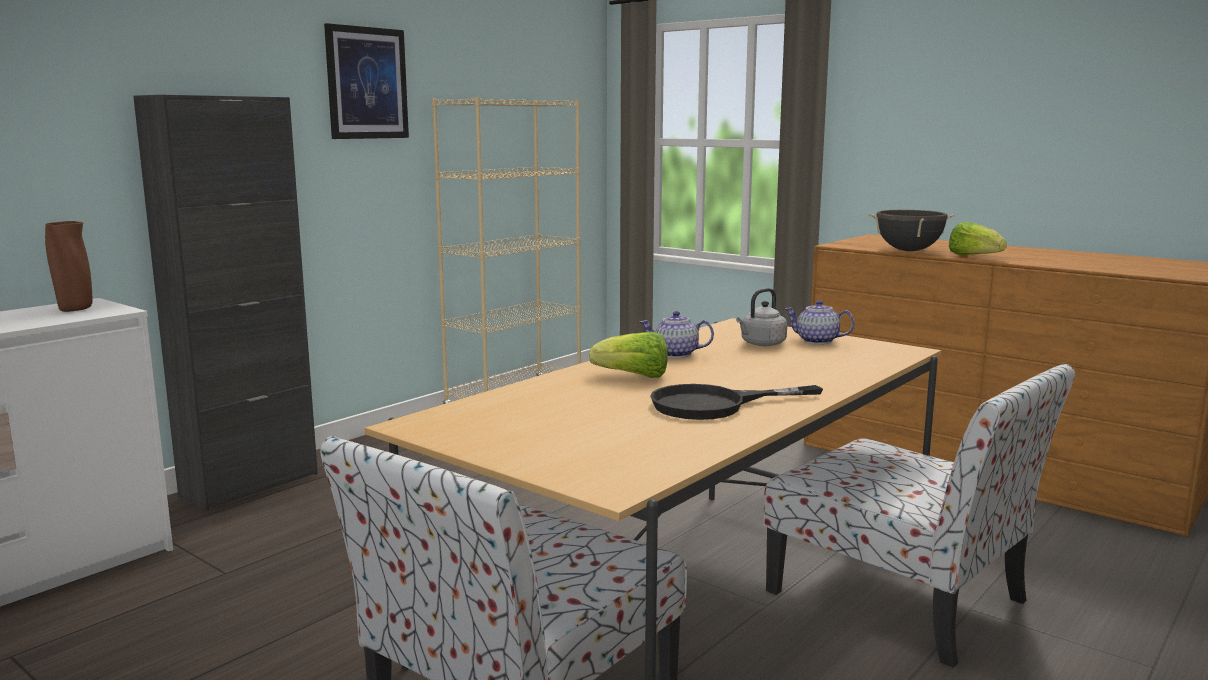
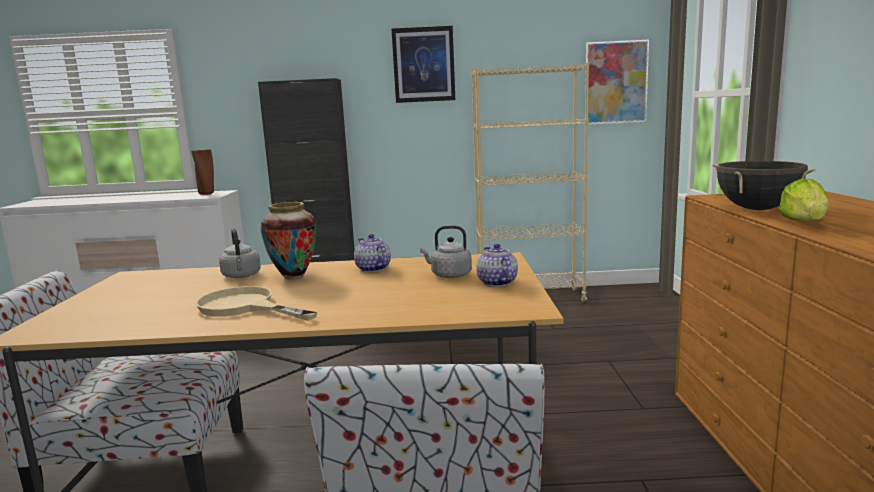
camera: 50 degrees right, 0 degrees up
lettuce [589,332,668,378] -> vase [261,202,316,280]
black frying pan [650,384,823,420] -> beige frying pan [195,286,318,321]
none -> grey kettle [219,229,261,278]
none -> picture [585,40,649,125]

